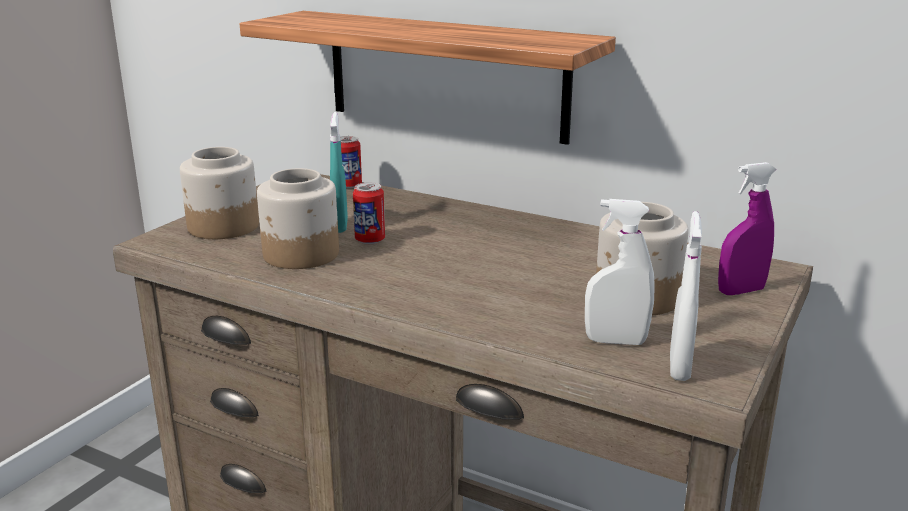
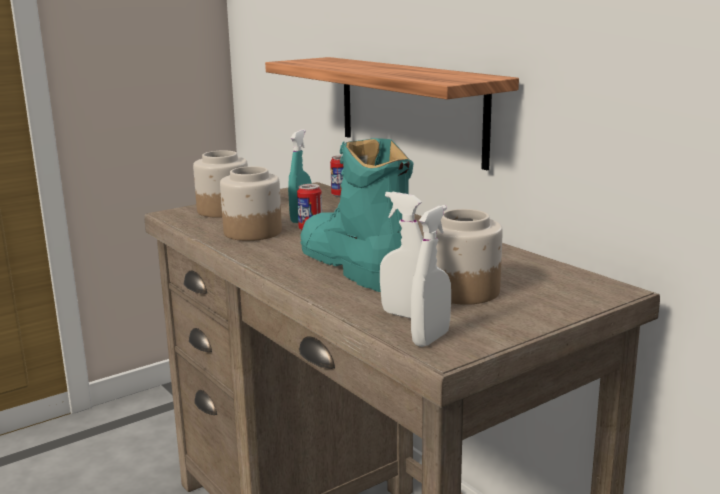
camera: 25 degrees right, 5 degrees down
purple spray bottle [718,162,776,295] -> none
none -> turquoise boot [301,138,414,292]

